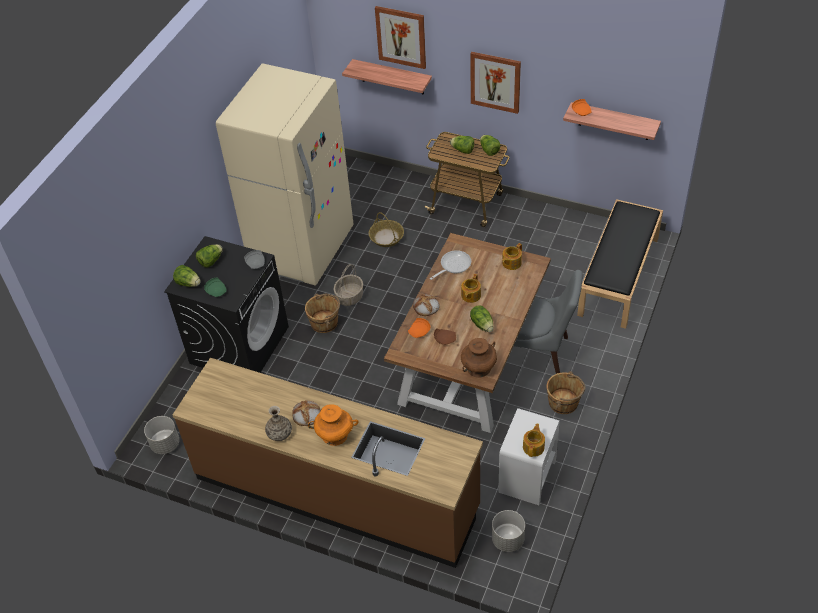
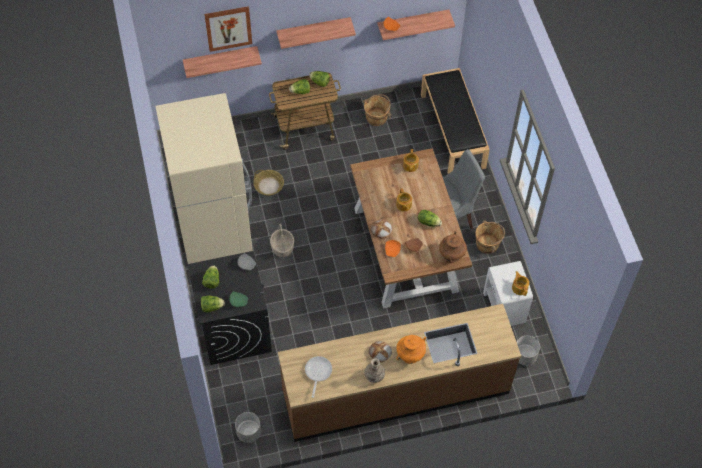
camera: 40 degrees left, 10 degrees up
brown bucket [305,294,340,333] -> brown bucket moved to [363,94,392,126]
frying pan [430,250,471,280] -> frying pan moved to [305,356,332,398]
picture [470,52,521,114] -> shelf [276,17,356,49]

